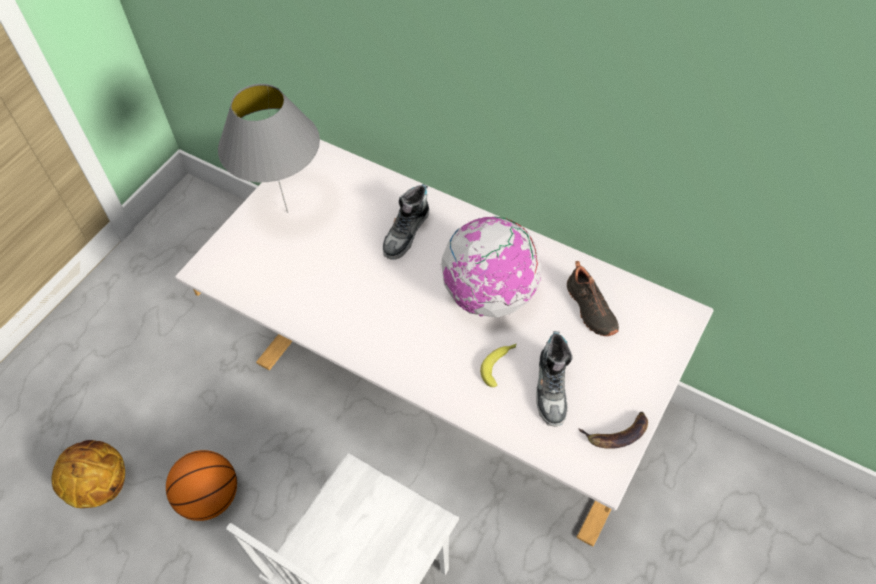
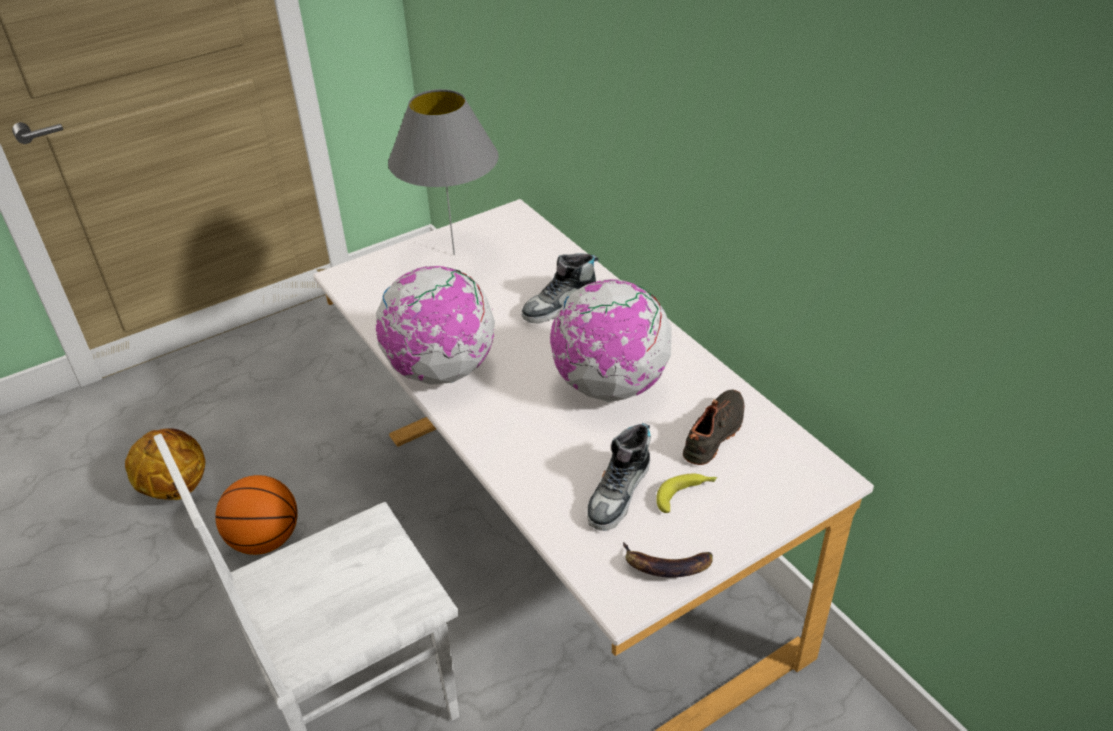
camera: 25 degrees right, 15 degrees down
banana [480,343,517,387] -> banana moved to [656,474,717,513]
black shoe [567,261,619,336] -> black shoe turned 150 degrees counterclockwise [683,390,745,465]
none -> globe [375,266,495,385]

